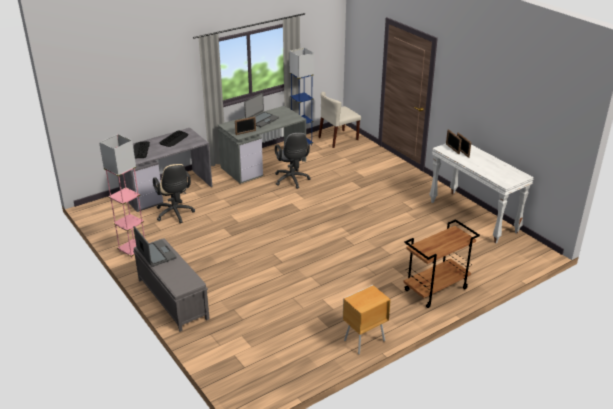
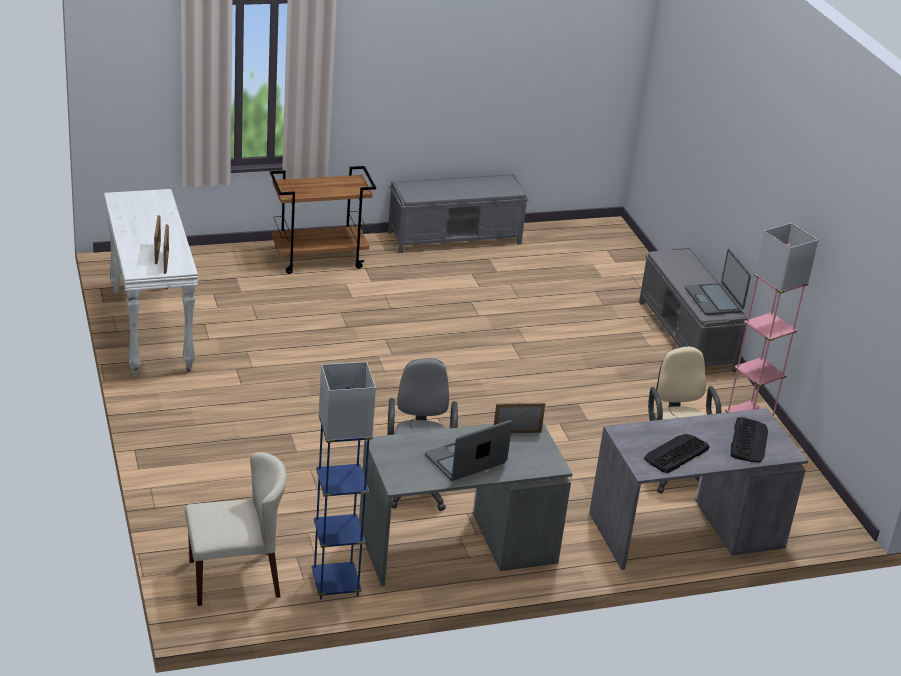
camera: 165 degrees left, 0 degrees up
brown nightstand [343,285,391,354] -> grey bench [388,174,529,253]

